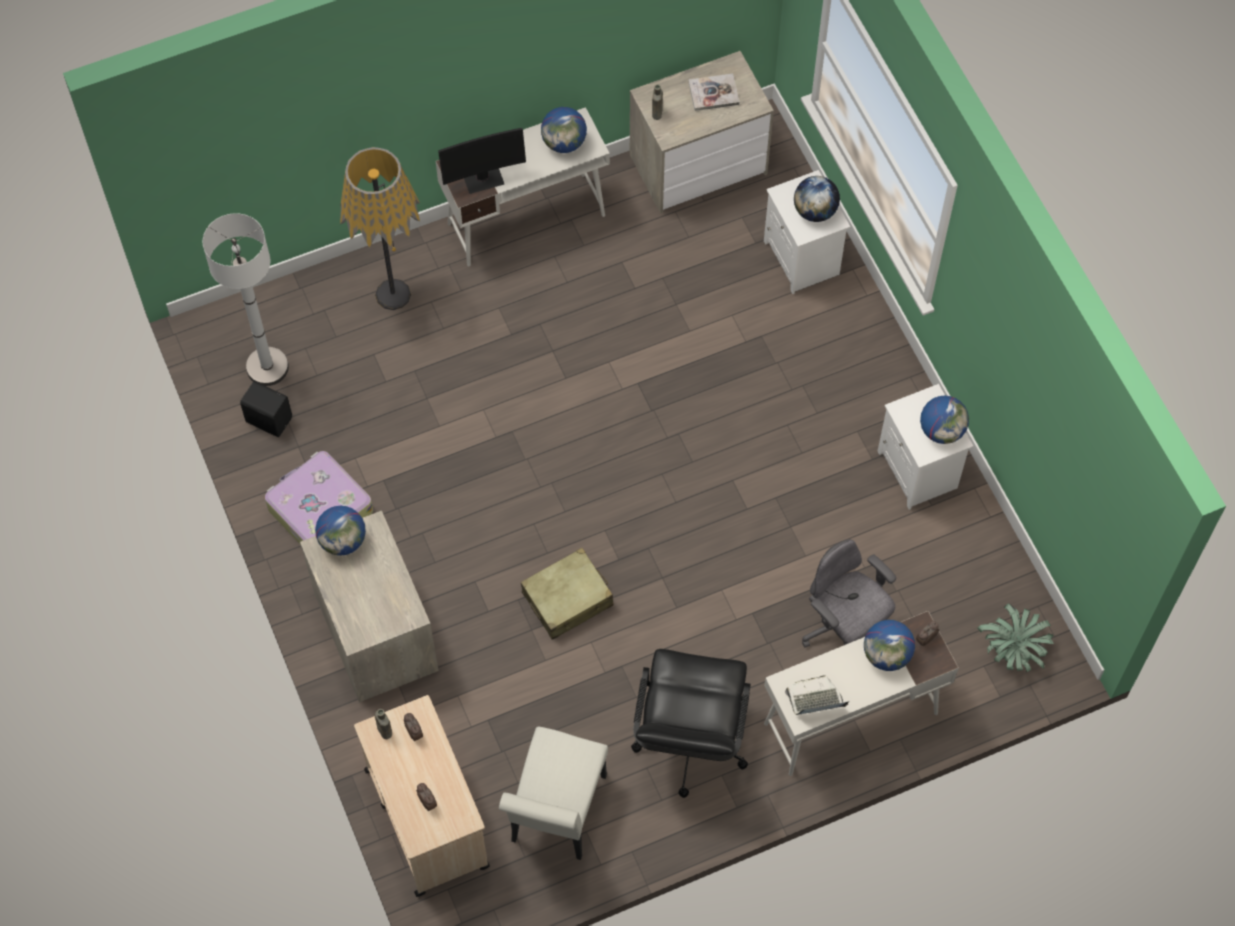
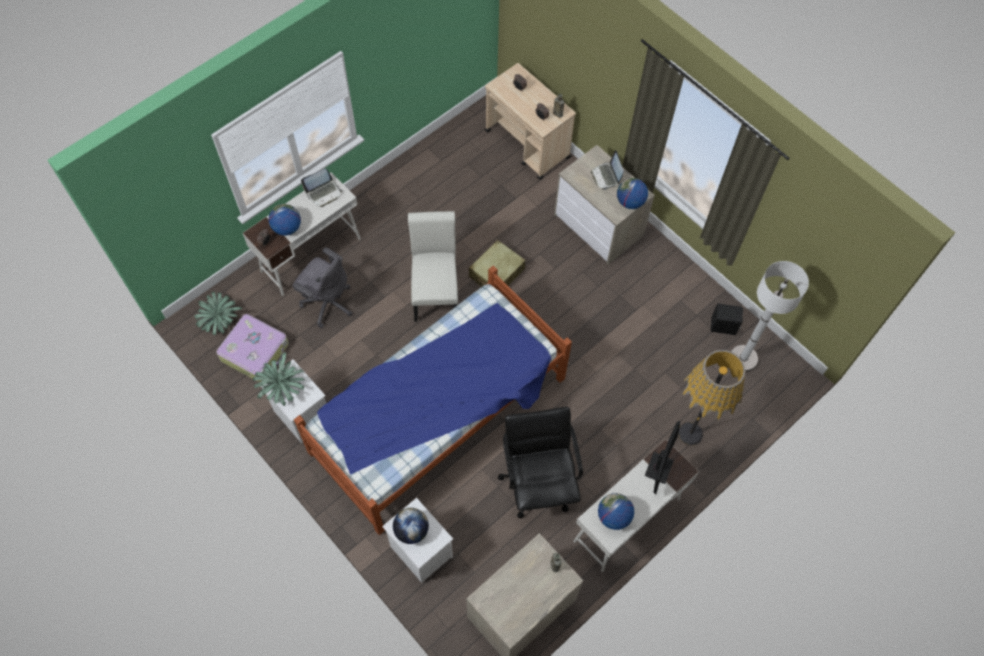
camera: 160 degrees right, 0 degrees up
suitcase [265,451,373,545] -> suitcase moved to [216,314,289,382]
monitor [438,128,526,194] -> monitor turned 150 degrees clockwise [645,421,681,494]
white chair [499,726,608,860] -> white chair moved to [408,211,458,322]
black office chair [631,649,751,798] -> black office chair moved to [498,407,583,518]
book [688,74,739,111] -> none
globe [920,396,969,444] -> potted plant [253,352,305,406]
none -> bed [294,266,572,535]
none -> laptop [591,150,624,190]

